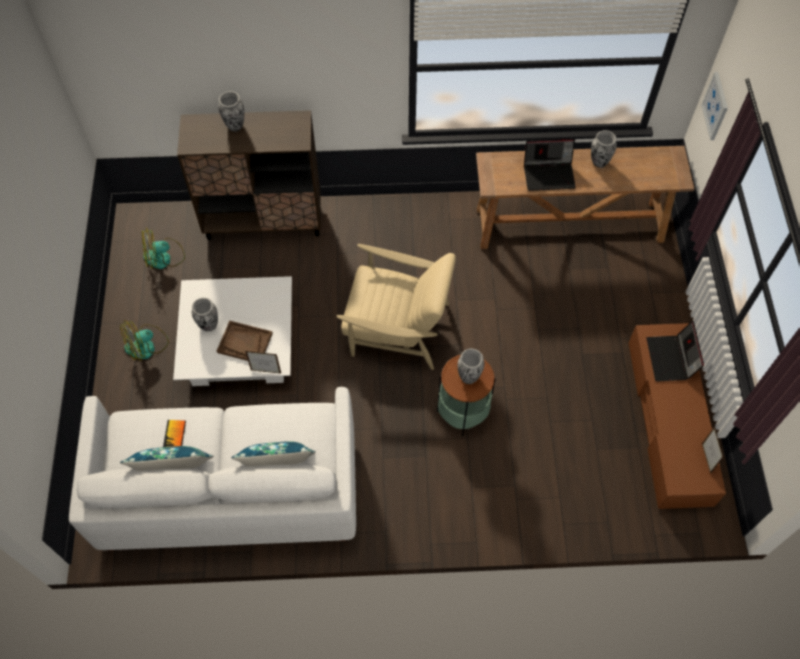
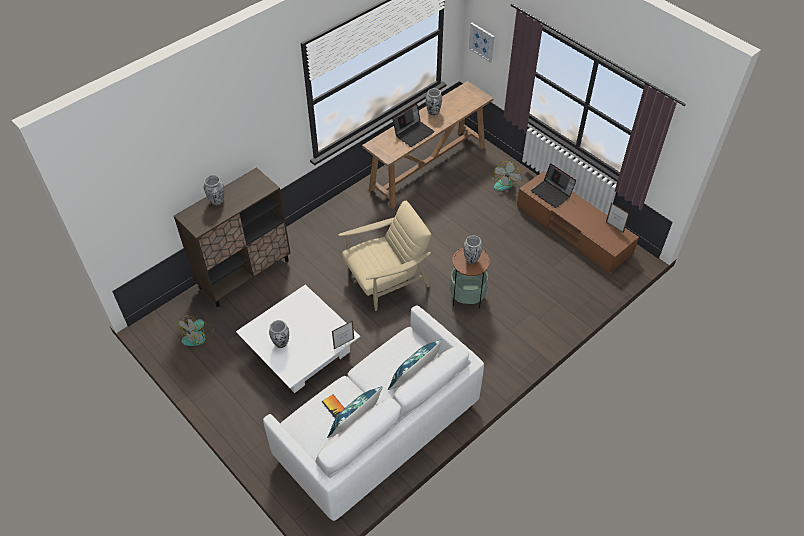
camera: 40 degrees left, 10 degrees down
fan [120,320,169,361] -> fan moved to [490,161,522,191]
brown tray [217,321,273,361] -> none

